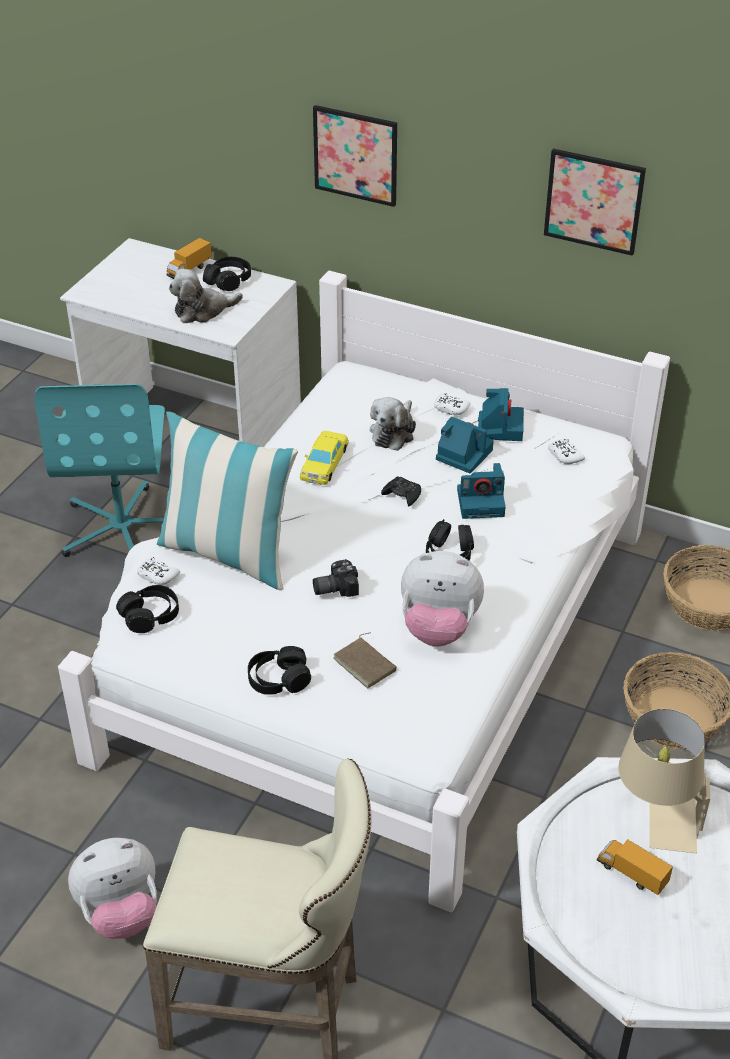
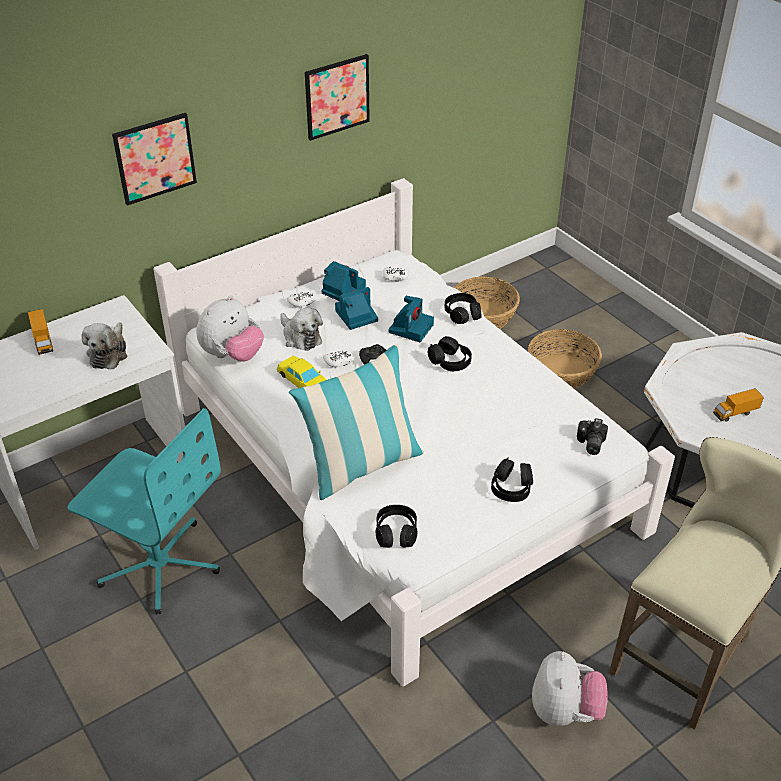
camera: 60 degrees left, 0 degrees up
white game controller [137,557,180,585] -> white game controller moved to [323,348,354,367]
black headphones [203,257,251,291] -> black headphones moved to [445,293,482,324]
camera [313,559,359,597] -> camera moved to [577,418,608,455]
brown book [334,632,397,688] -> none
plush toy [401,551,484,647] -> plush toy moved to [196,295,264,362]
beige table lamp [619,709,710,853] -> none

